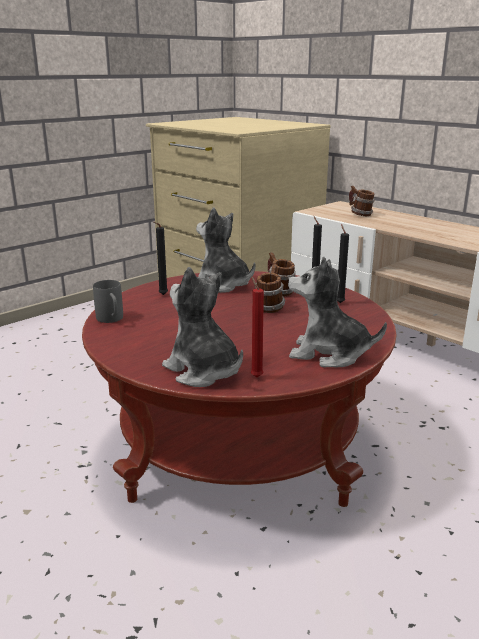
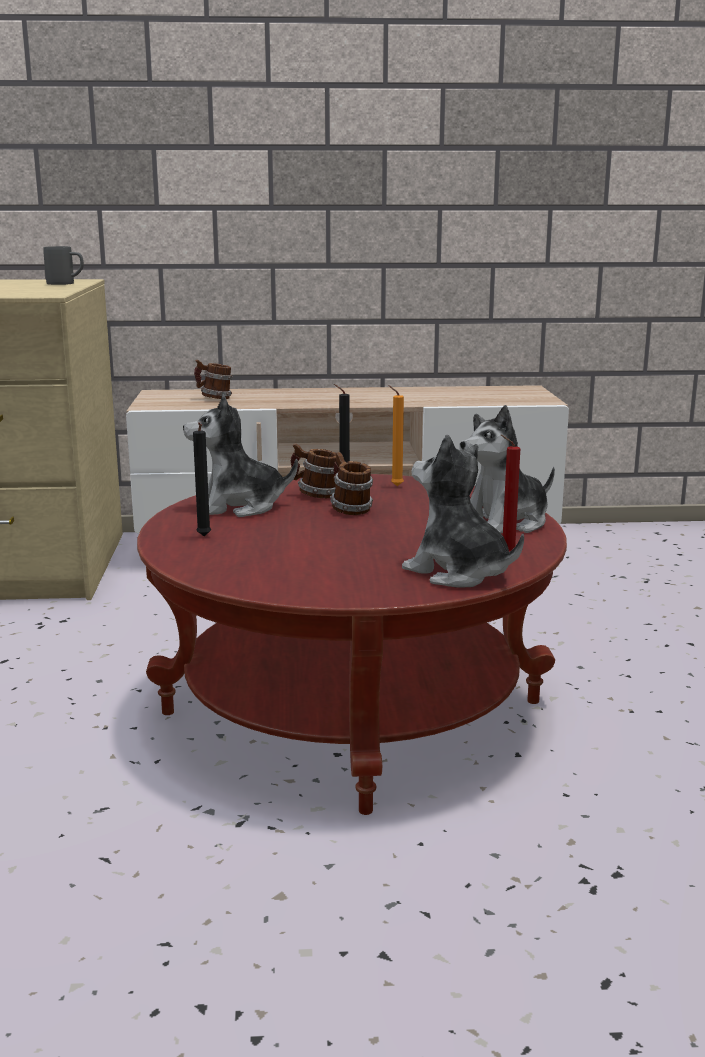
camera: 50 degrees left, 5 degrees down
grey mug [93,280,123,323] -> grey mug moved to [43,246,84,285]
plush toy [162,267,243,387] -> plush toy turned 45 degrees clockwise [402,434,524,588]
black candle [337,224,349,303] -> orange candle [388,385,404,486]

